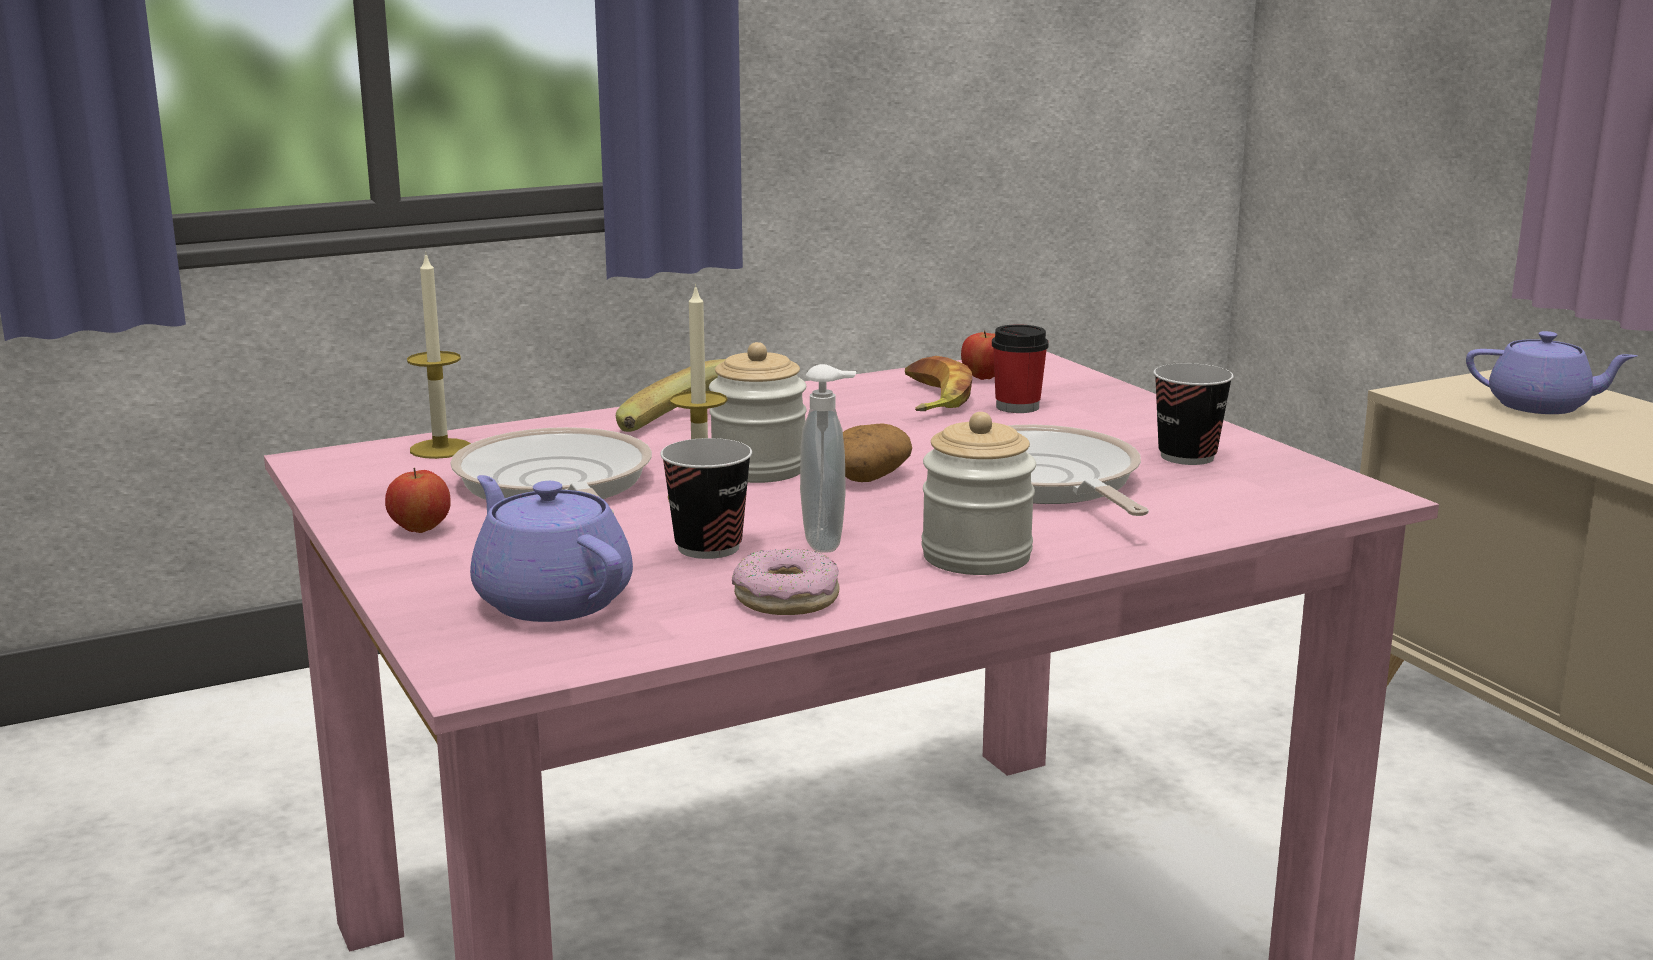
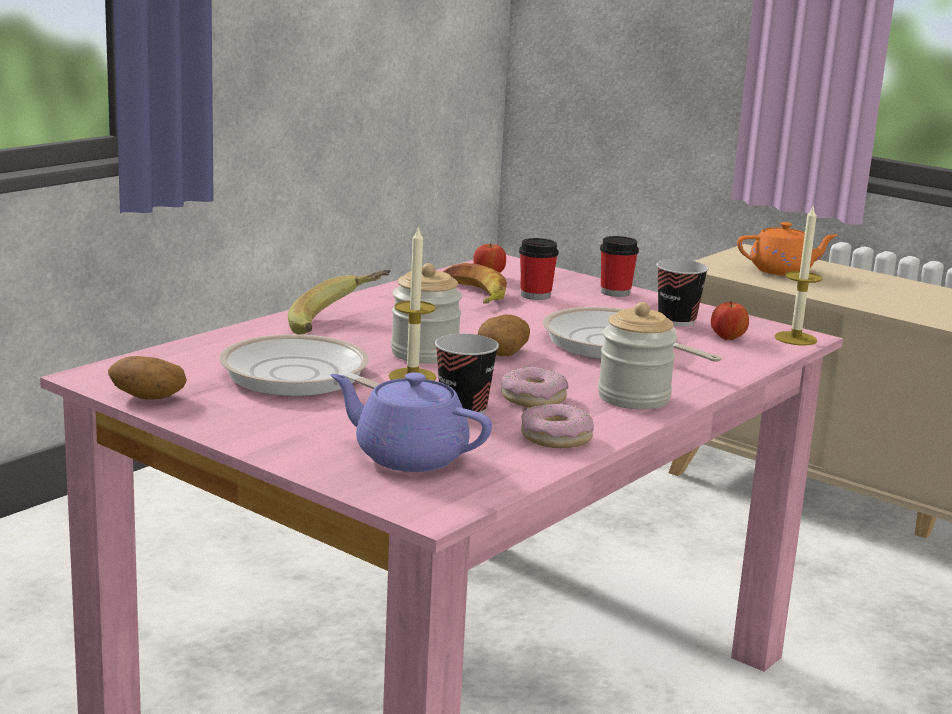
camera: 25 degrees left, 0 degrees up
apple [385,468,451,533] -> apple moved to [711,301,749,340]
candle [407,252,471,459] -> candle moved to [775,204,822,346]
soap dispenser [800,364,856,553] -> donut [501,367,568,408]
purple teapot [1466,331,1637,414] -> orange teapot [737,222,838,276]
none -> potato [108,356,187,400]
none -> cup [600,236,639,297]

